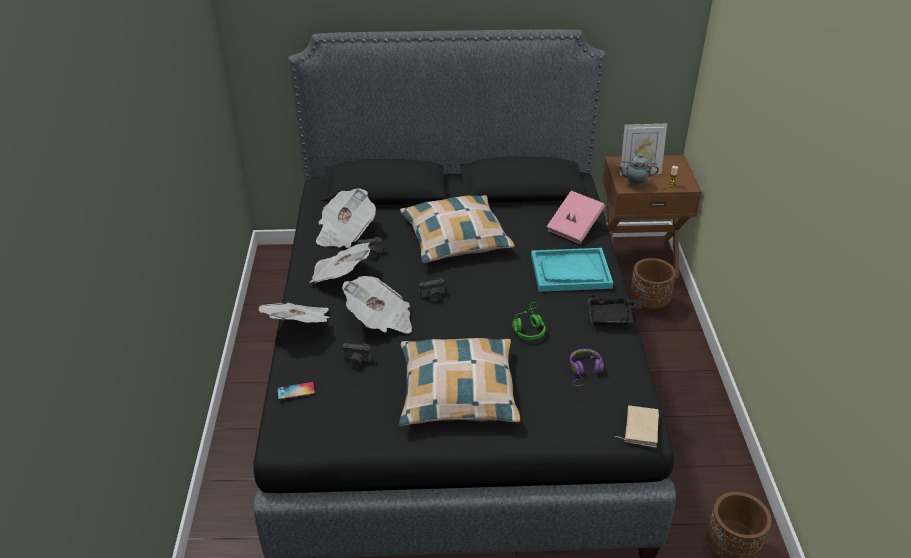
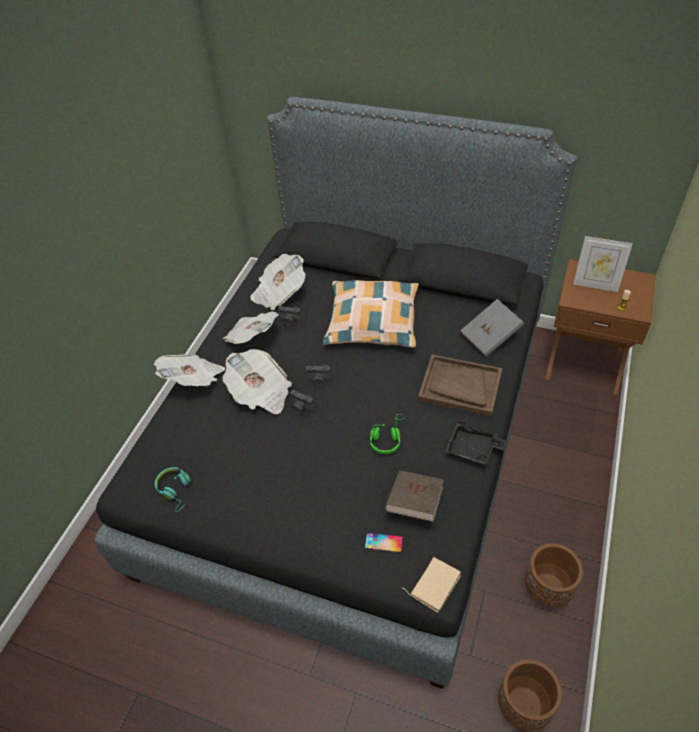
camera: 25 degrees right, 10 degrees up
phone [277,382,315,400] -> phone moved to [365,533,403,553]
camera [342,343,372,368] -> camera moved to [290,390,314,414]
pillow [399,338,520,426] -> none
turquoise tray [531,248,613,292] -> brown tray [418,354,502,417]
pink book [546,191,605,244] -> grey book [460,299,524,357]
purple headphones [570,349,604,386] -> brown book [385,471,444,522]
teapot [617,154,659,186] -> none
brown planter [630,258,676,313] -> brown planter moved to [525,543,583,608]
none -> turquoise headphones [155,467,191,512]

